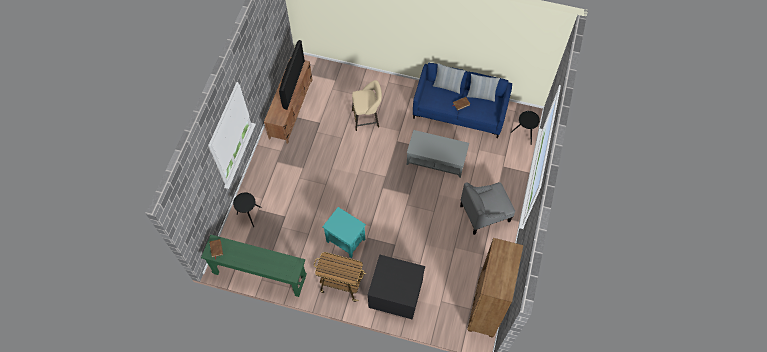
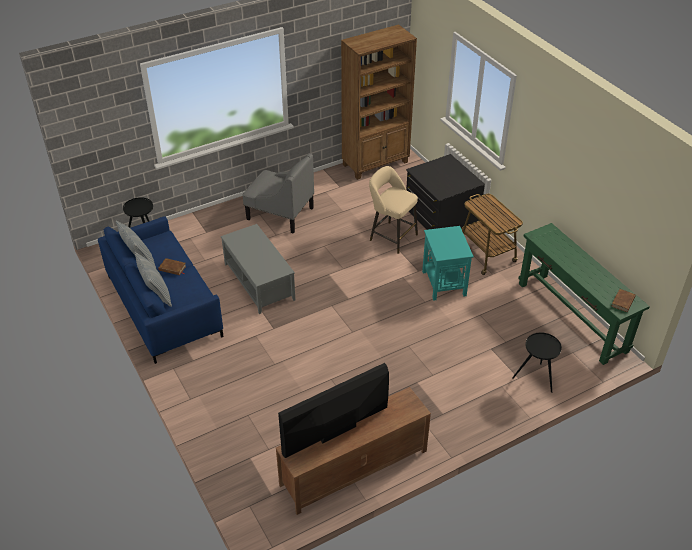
camera: 135 degrees left, 20 degrees down
beige stool [352,80,382,131] -> beige stool moved to [369,166,418,254]

